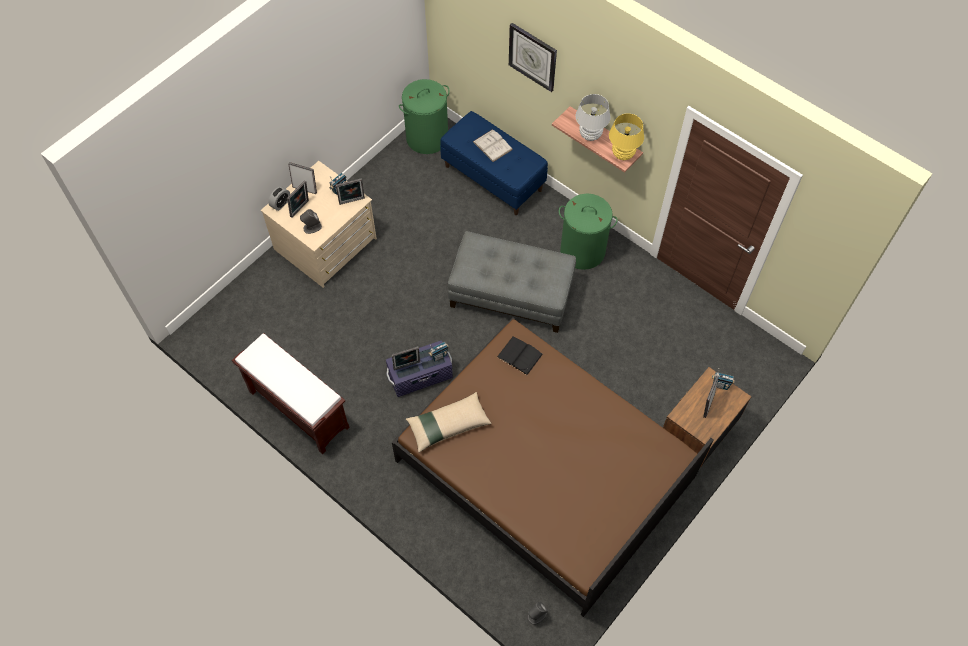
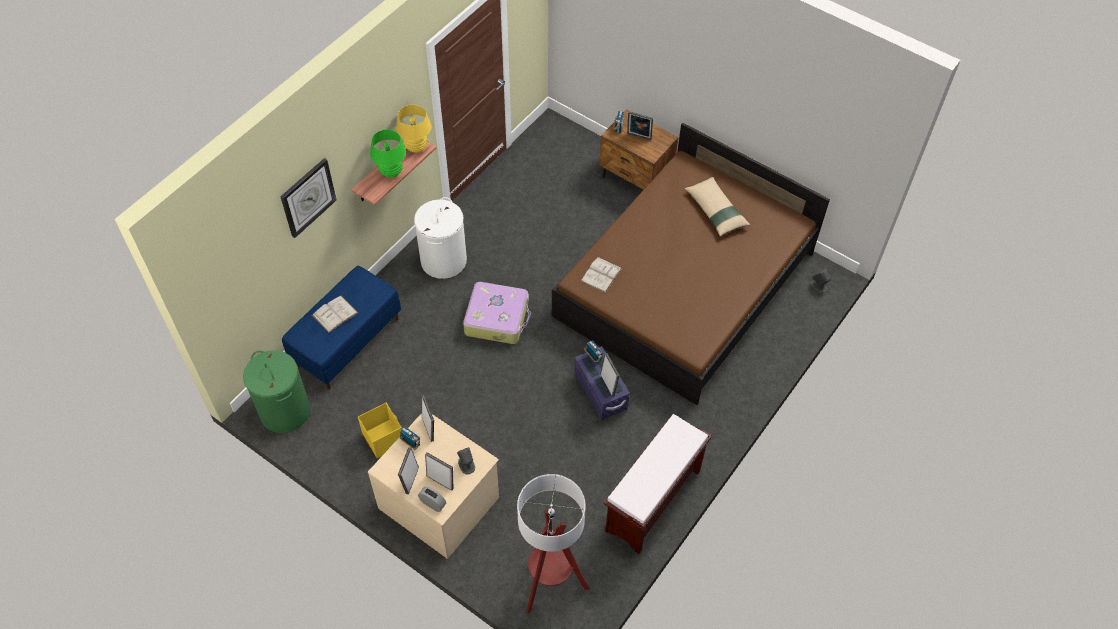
camera: 95 degrees left, 5 degrees down
beige pillow [406,392,492,453] -> beige pillow moved to [684,177,751,237]
grey ottoman [448,231,576,333] -> suitcase [463,282,531,344]
black book [497,336,543,376] -> white book [580,257,622,293]
green laundry basket [559,194,618,270] -> white laundry basket [414,197,467,279]
white table lamp [576,94,610,141] -> green table lamp [370,129,406,178]
none -> yellow storage box [358,403,402,458]
none -> floor lamp [517,474,589,614]

